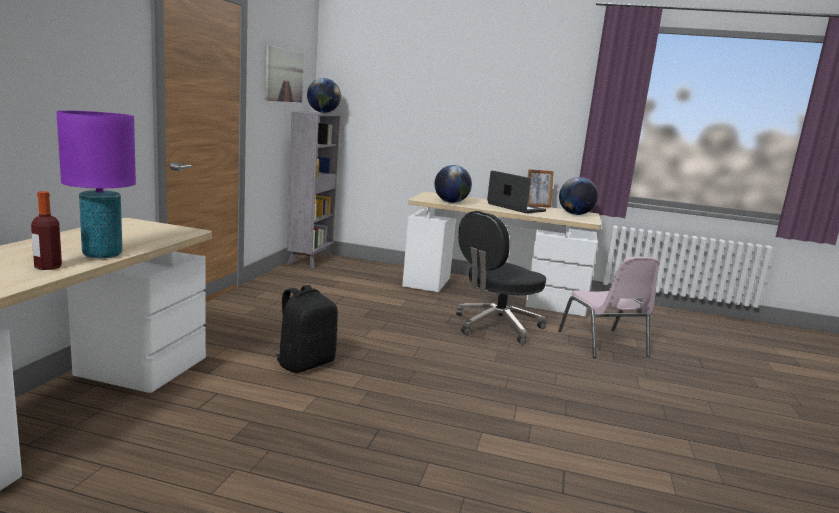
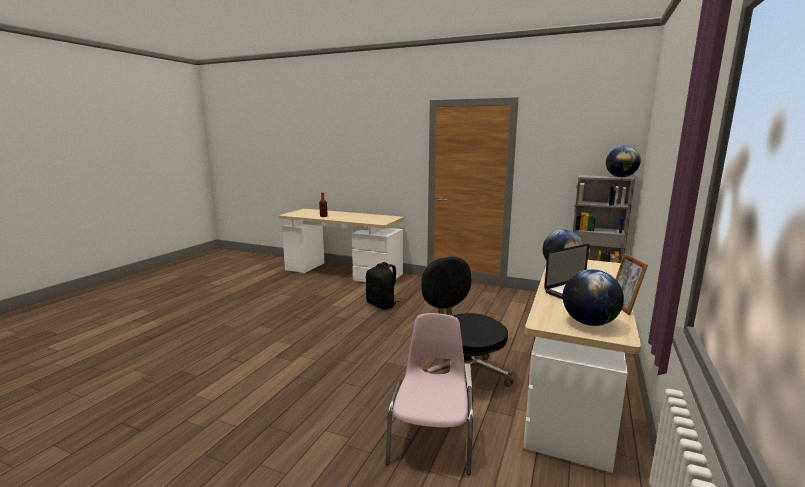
camera: 100 degrees right, 0 degrees up
purple table lamp [56,110,136,258] -> none
picture [265,45,304,102] -> none
pink chair [558,257,660,358] -> pink chair turned 105 degrees clockwise [385,313,473,475]

